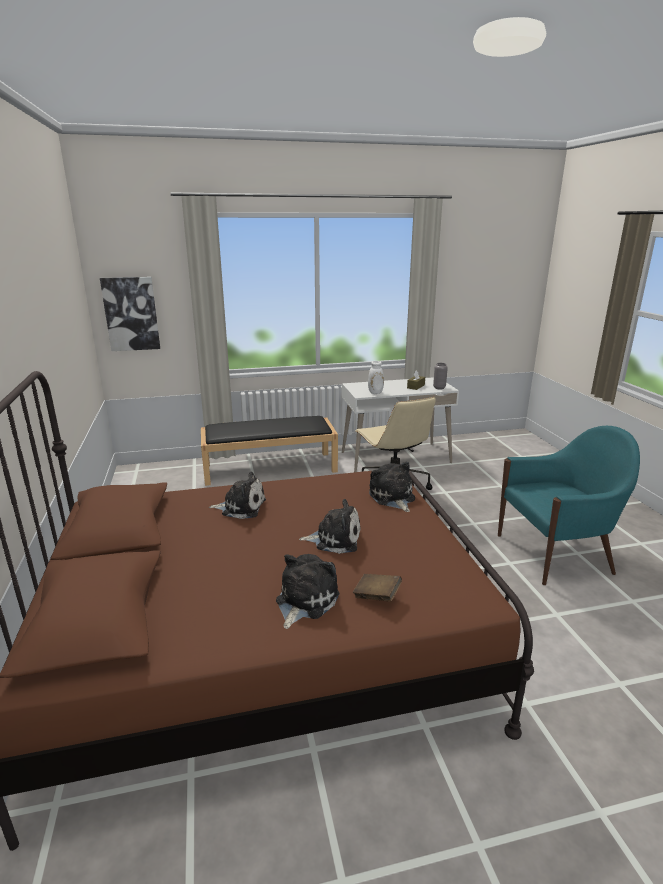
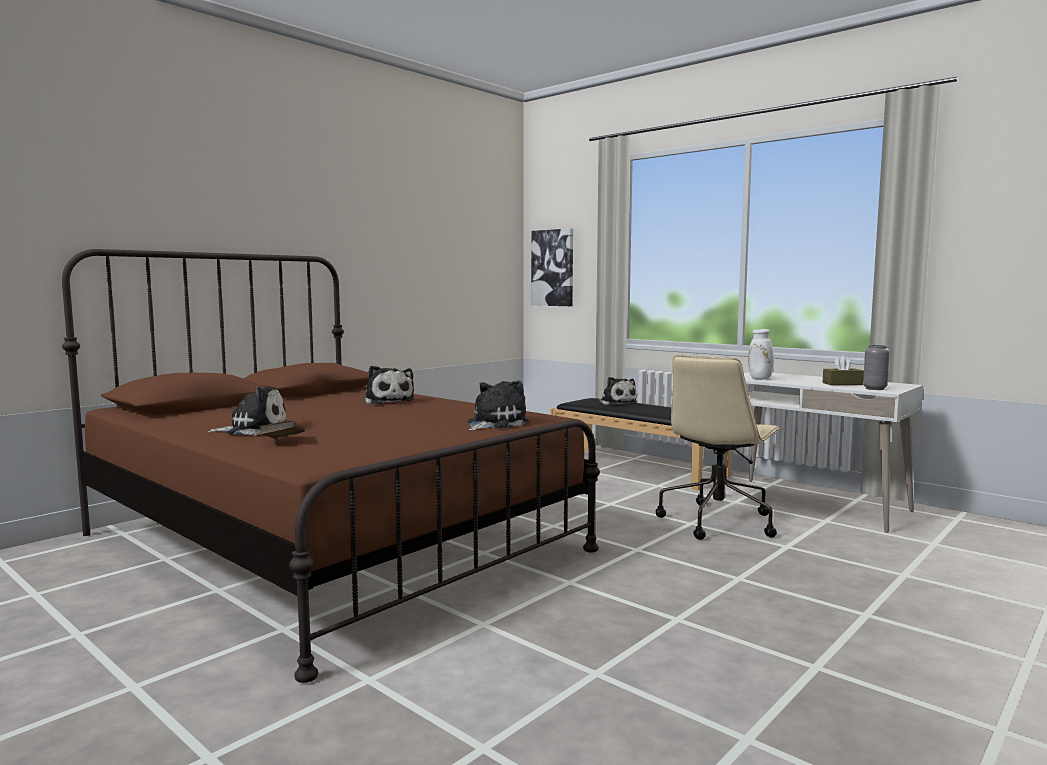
camera: 55 degrees right, 15 degrees down
plush toy [299,499,361,554] -> plush toy moved to [598,377,638,405]
turquoise armchair [498,426,640,585] -> none

